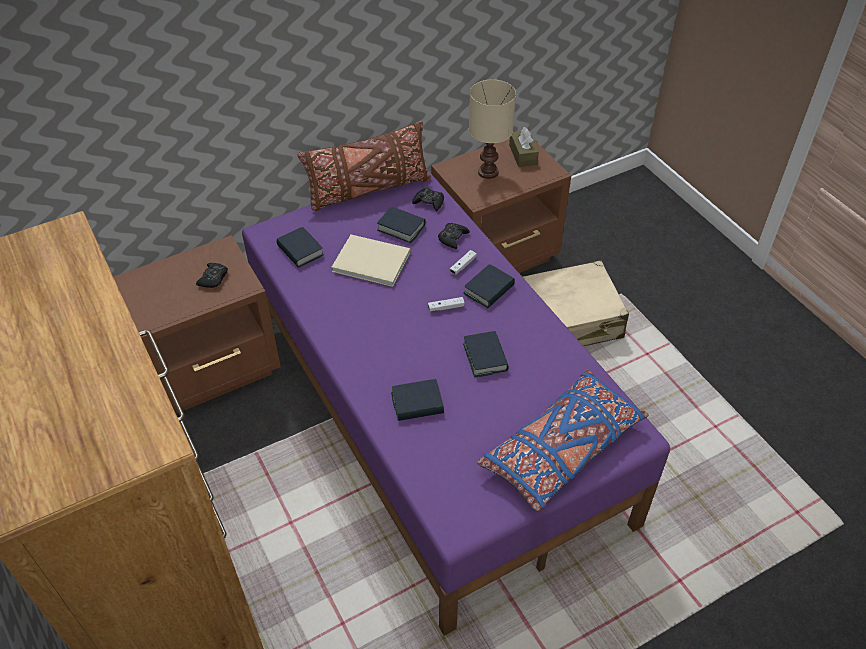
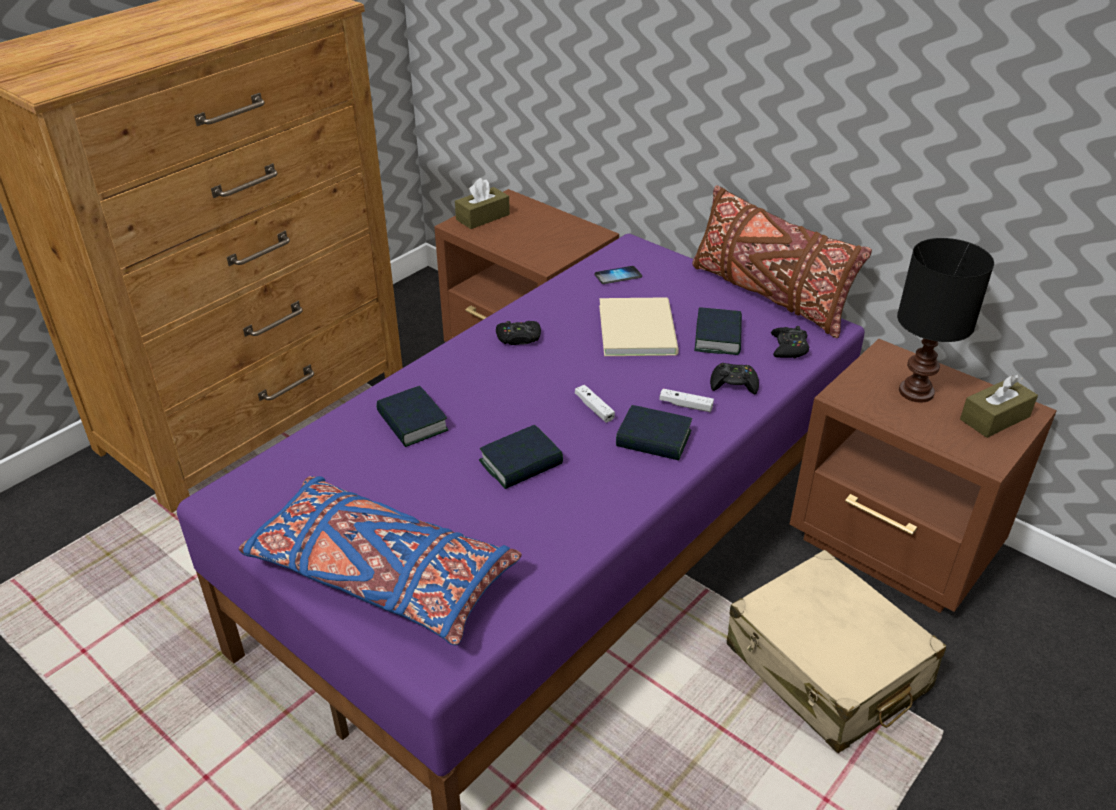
camera: 70 degrees right, 10 degrees down
black game controller [196,263,228,288] -> black game controller moved to [496,321,541,345]
book [276,227,324,268] -> phone [594,266,642,284]
beige table lamp [469,79,516,179] -> black table lamp [897,238,994,403]
none -> brown tissue box [455,178,510,229]

